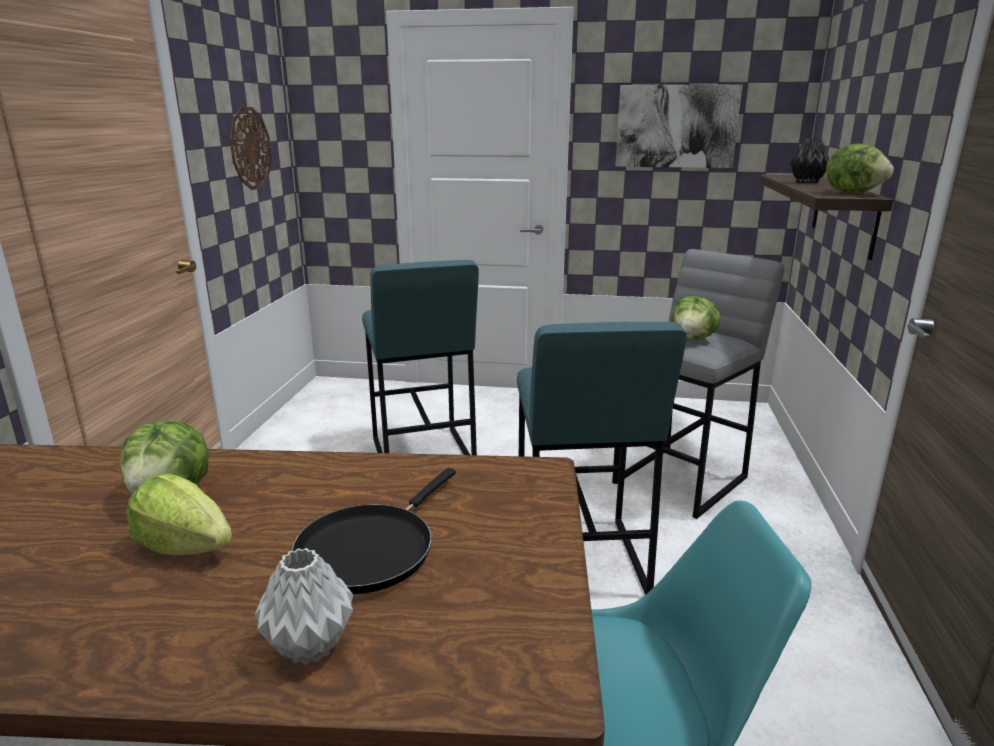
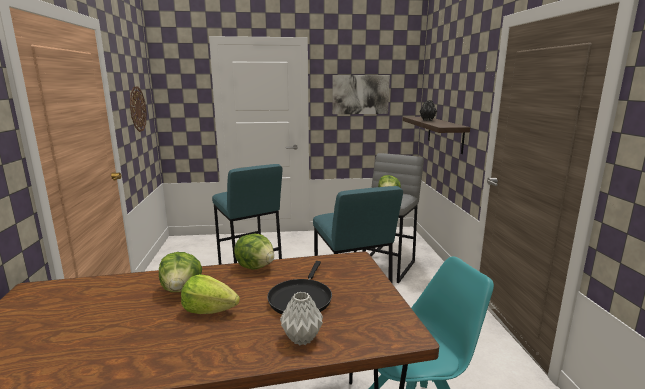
camera: 15 degrees left, 5 degrees down
lettuce [826,143,894,193] -> lettuce moved to [234,234,274,270]

